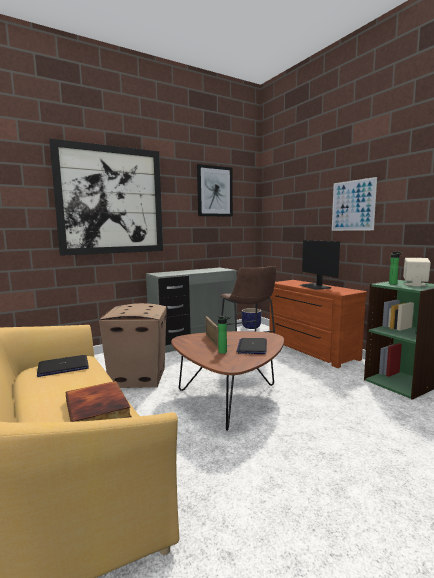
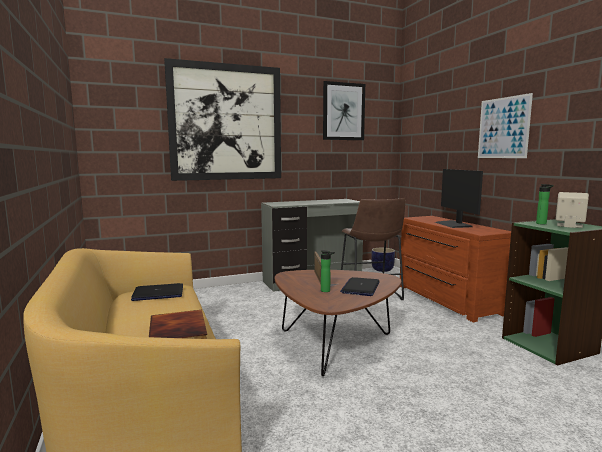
camera: 10 degrees right, 0 degrees up
cardboard box [99,303,167,388] -> none

